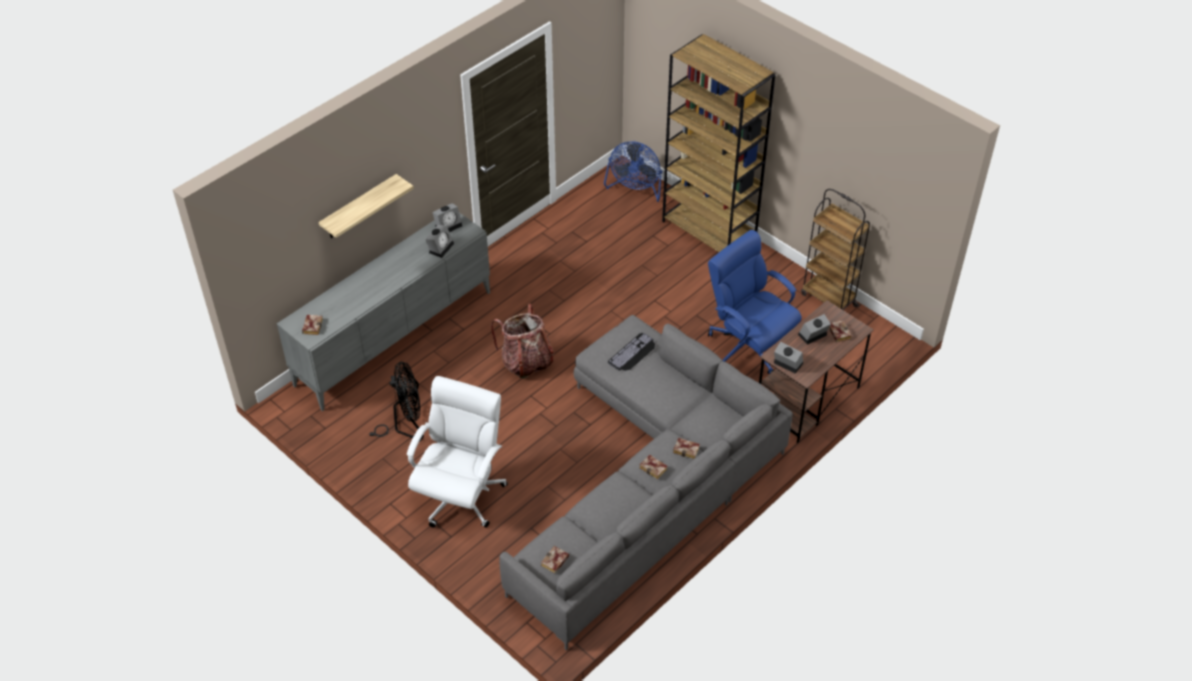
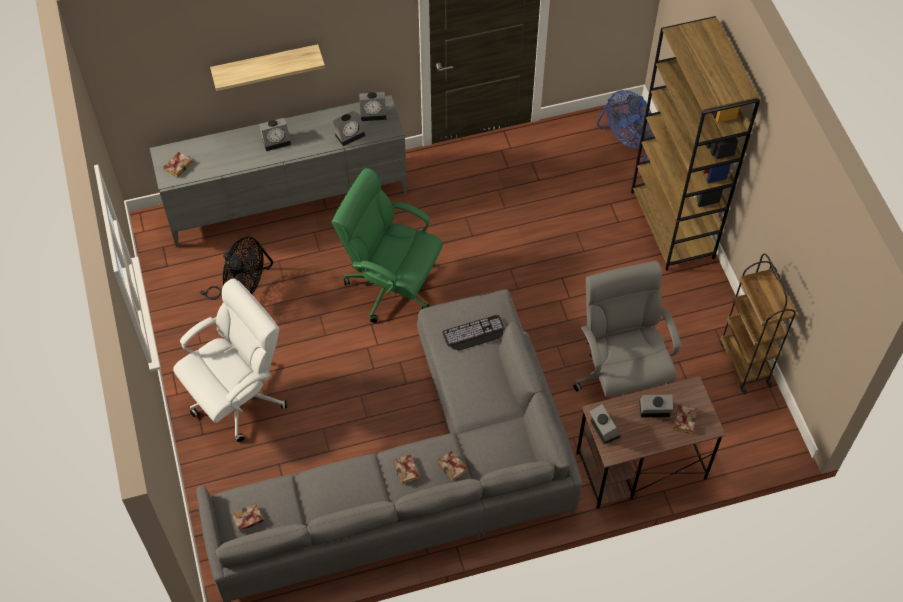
camera: 30 degrees right, 10 degrees up
backpack [491,304,554,379] -> green office chair [332,168,443,323]
blue office chair [708,230,802,374] -> grey office chair [573,261,681,397]
none -> alarm clock [259,118,291,151]

